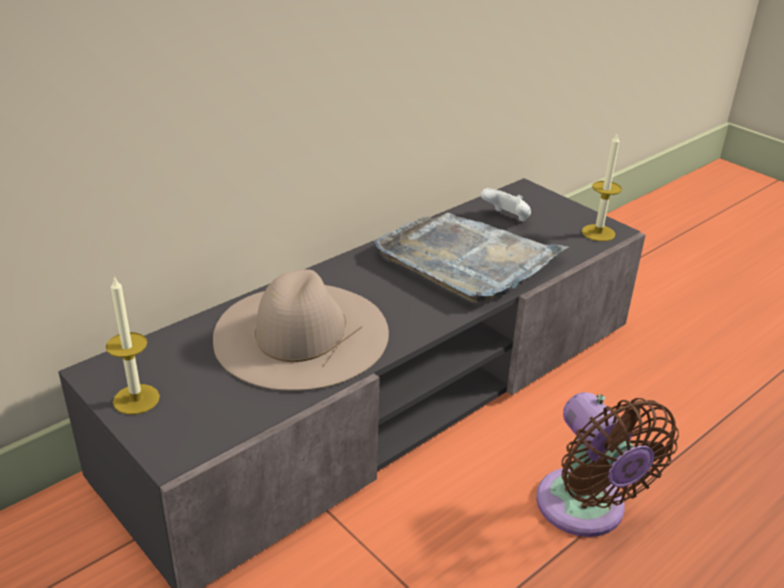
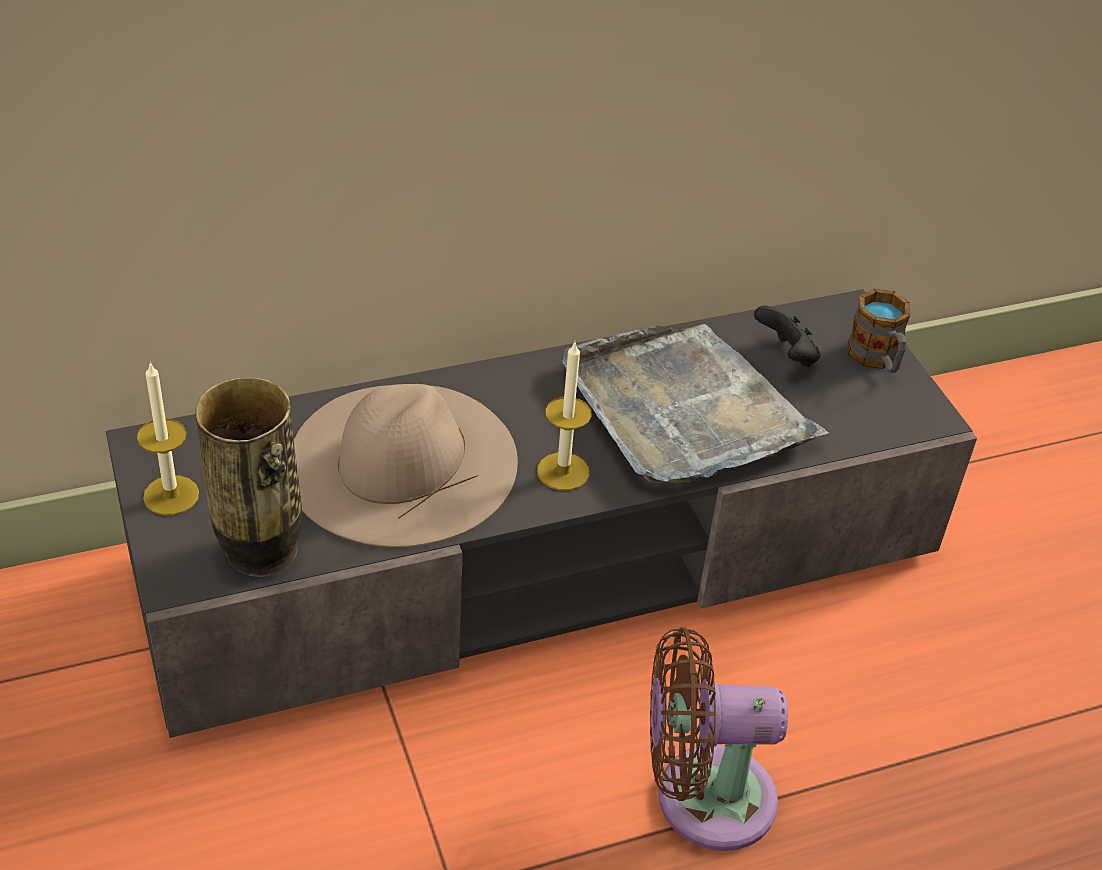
camera: 20 degrees right, 10 degrees up
white game controller [481,188,531,221] -> black game controller [754,305,820,367]
brown fan [536,392,679,537] -> brown fan turned 90 degrees clockwise [650,627,788,851]
candle [582,134,622,241] -> candle moved to [537,342,592,490]
none -> vase [195,378,302,577]
none -> mug [848,288,911,373]

